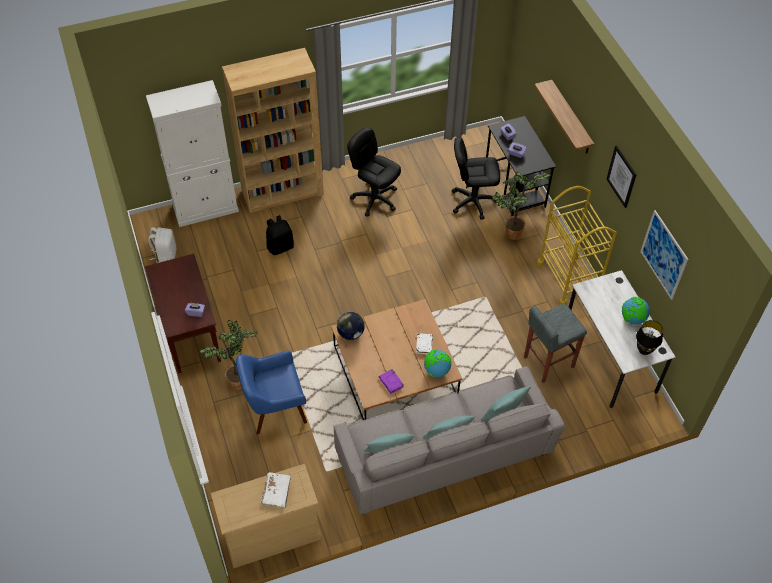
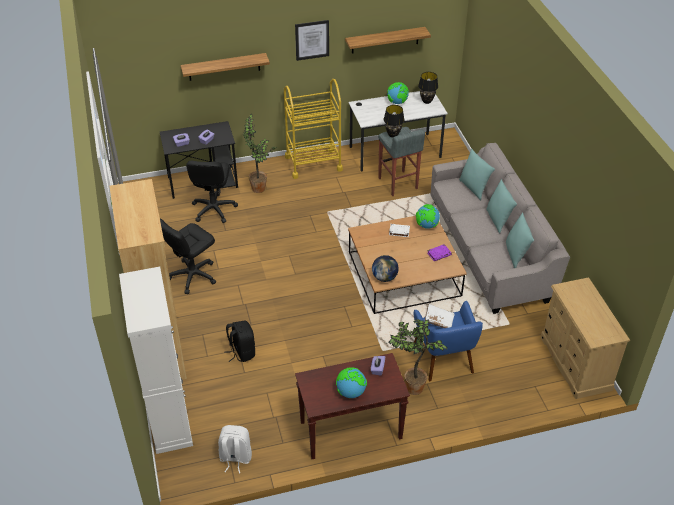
camera: 85 degrees left, 10 degrees down
white book [261,472,291,508] -> white book moved to [425,304,455,328]
picture [640,210,688,300] -> shelf [345,27,431,54]
none -> globe [336,367,367,398]
none -> black table lamp [384,105,404,138]

